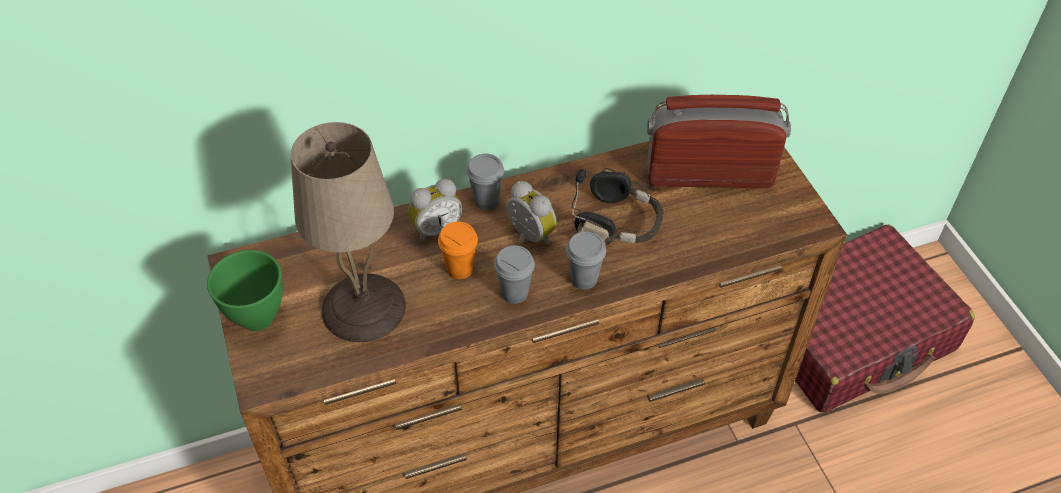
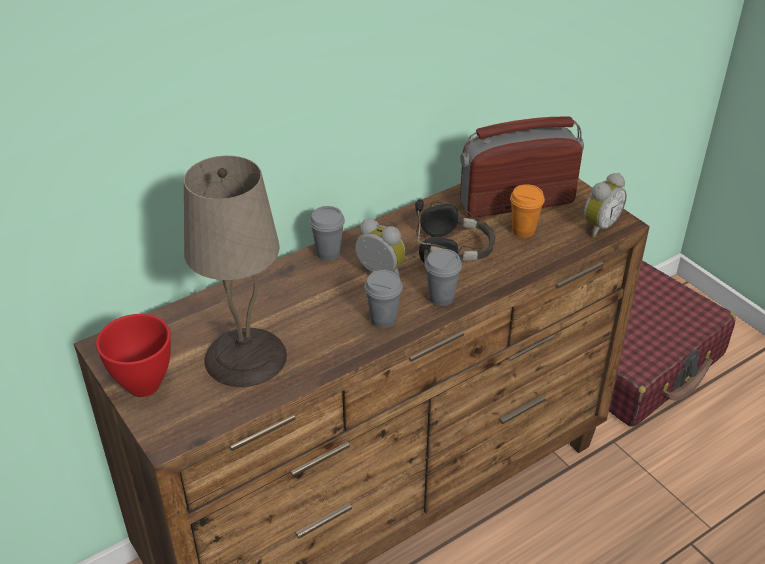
camera: 15 degrees left, 10 degrees down
green bowl [207,250,283,331] -> red bowl [96,314,171,397]
alarm clock [408,179,462,243] -> alarm clock moved to [584,173,627,237]
orange cup [438,222,478,279] -> orange cup moved to [510,184,545,238]

